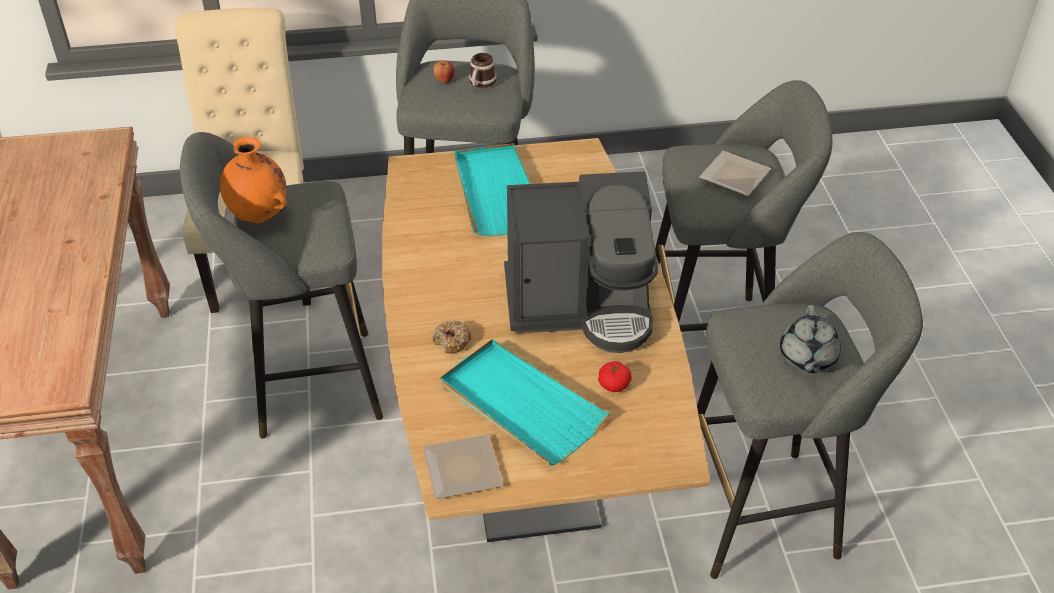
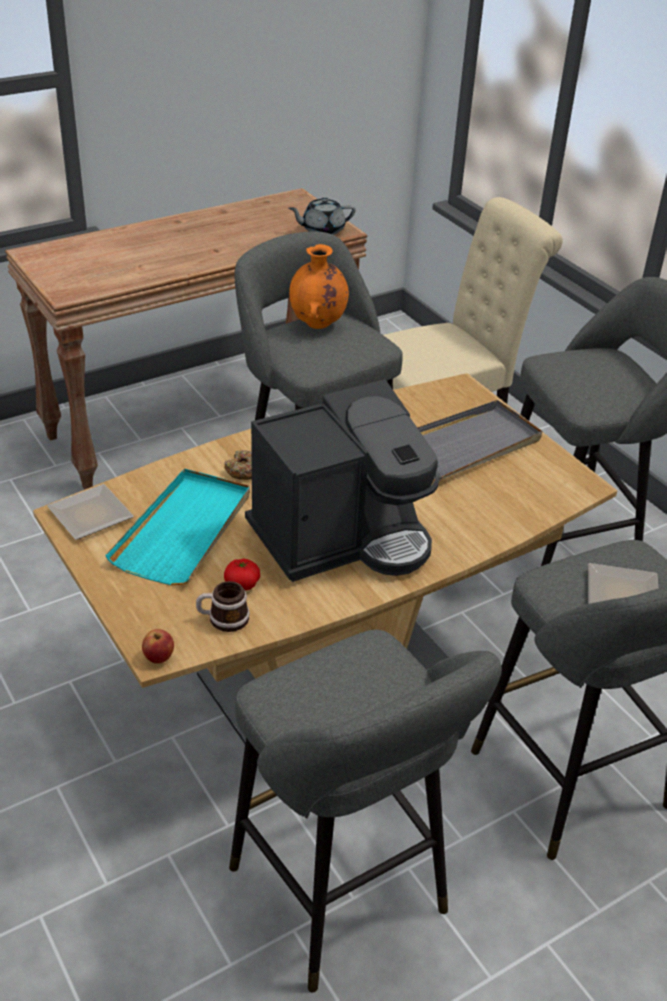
camera: 65 degrees right, 5 degrees down
apple [433,60,455,83] -> apple moved to [142,629,174,664]
turquoise tray [454,143,531,237] -> grey tray [417,400,542,481]
mug [469,53,497,88] -> mug moved to [196,581,250,632]
coffee machine [504,171,658,353] -> coffee machine turned 90 degrees counterclockwise [245,379,440,582]
grey teapot [780,305,841,373] -> grey teapot moved to [288,197,355,235]

